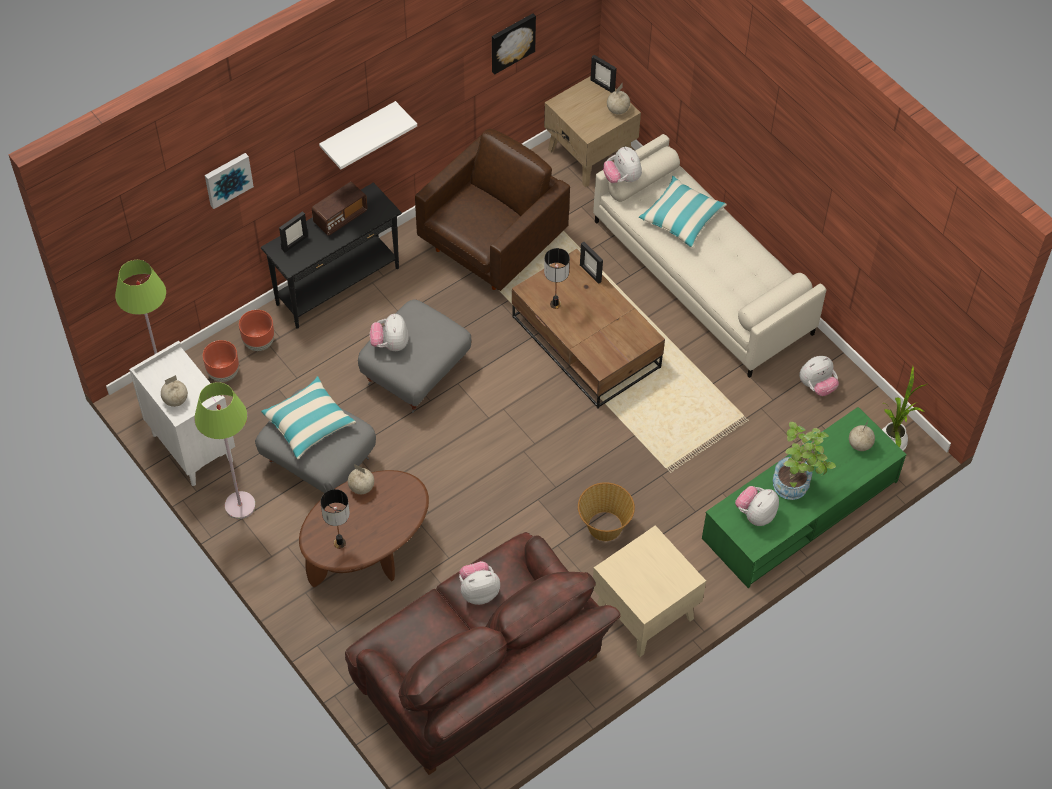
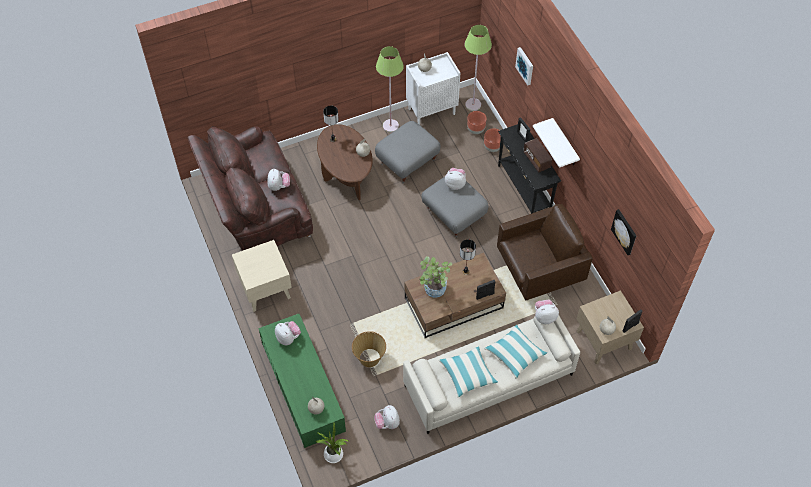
camera: 105 degrees right, 0 degrees up
pillow [261,376,356,460] -> pillow moved to [439,347,498,397]
brown armchair [415,129,570,291] -> brown armchair turned 75 degrees counterclockwise [497,204,593,301]
basket [578,482,635,541] -> basket moved to [352,331,386,367]
potted plant [773,422,836,500] -> potted plant moved to [420,256,452,298]

